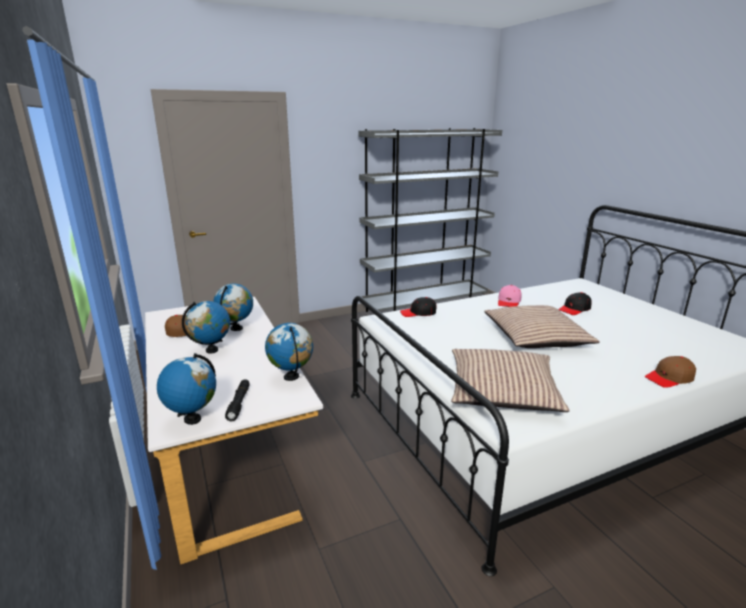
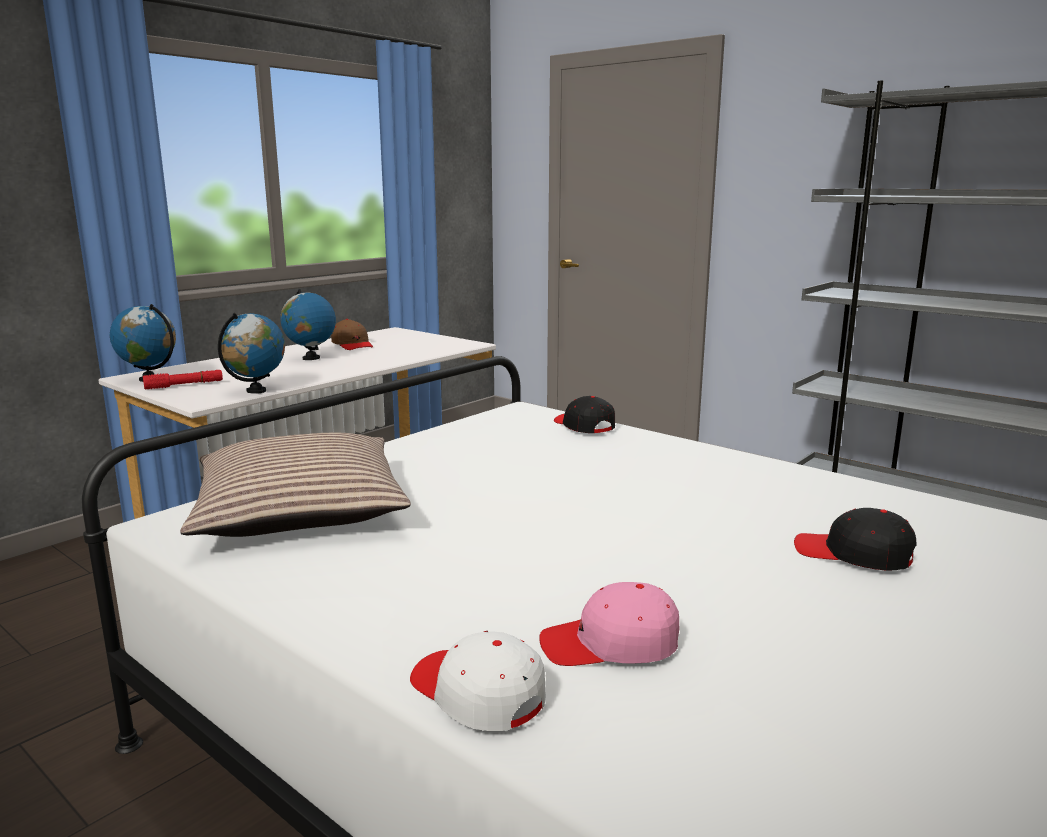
camera: 65 degrees right, 5 degrees down
globe [213,283,253,331] -> none
black flashlight [225,379,250,421] -> red flashlight [143,370,223,389]
pillow [484,305,600,348] -> none
pink cap [498,285,522,307] -> pink cap moved to [539,582,679,666]
brown cap [645,356,696,388] -> white cap [410,631,546,731]

